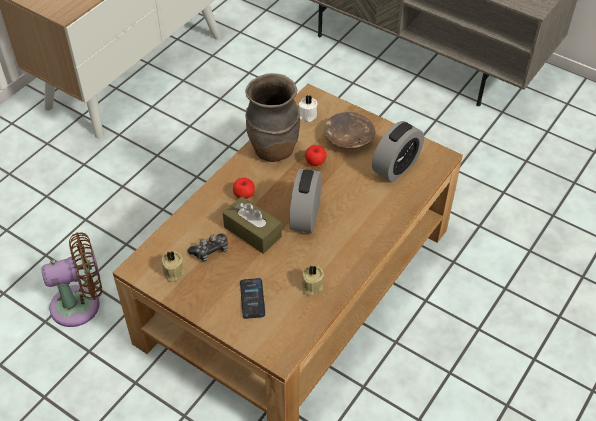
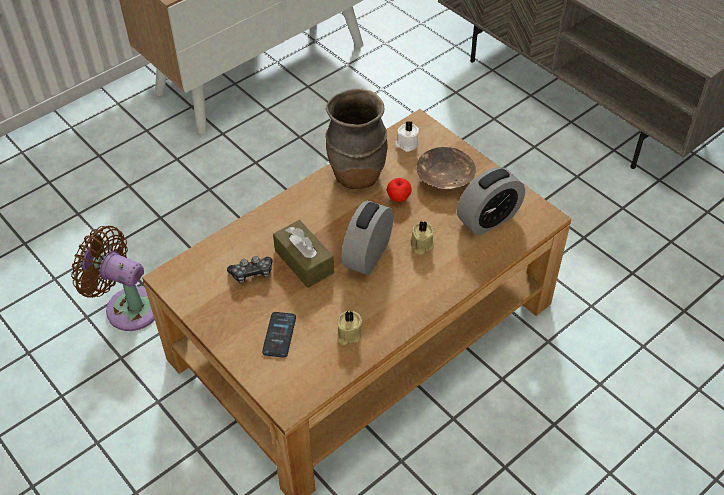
camera: 15 degrees right, 0 degrees up
brown fan [41,232,102,327] -> brown fan turned 150 degrees counterclockwise [71,226,155,331]
beige candle [162,251,185,282] -> beige candle moved to [410,221,435,255]
apple [233,178,255,199] -> none

